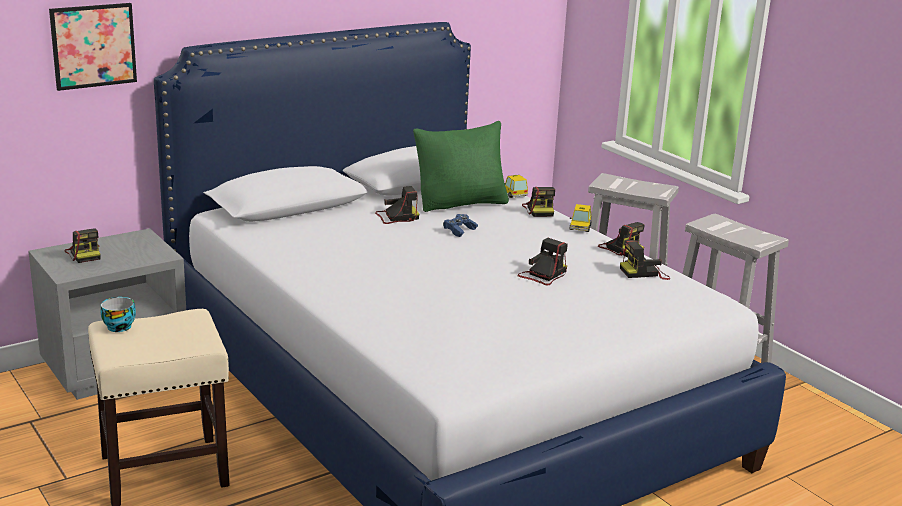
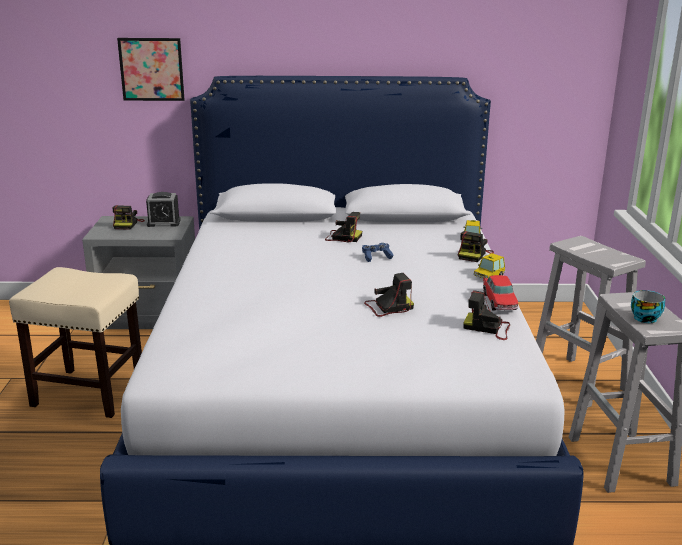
camera: 35 degrees right, 0 degrees up
cup [101,297,136,332] -> cup moved to [631,290,665,323]
green pillow [413,121,509,212] -> none
camera [598,222,645,257] -> toy car [483,275,518,310]
none -> alarm clock [146,192,181,227]

